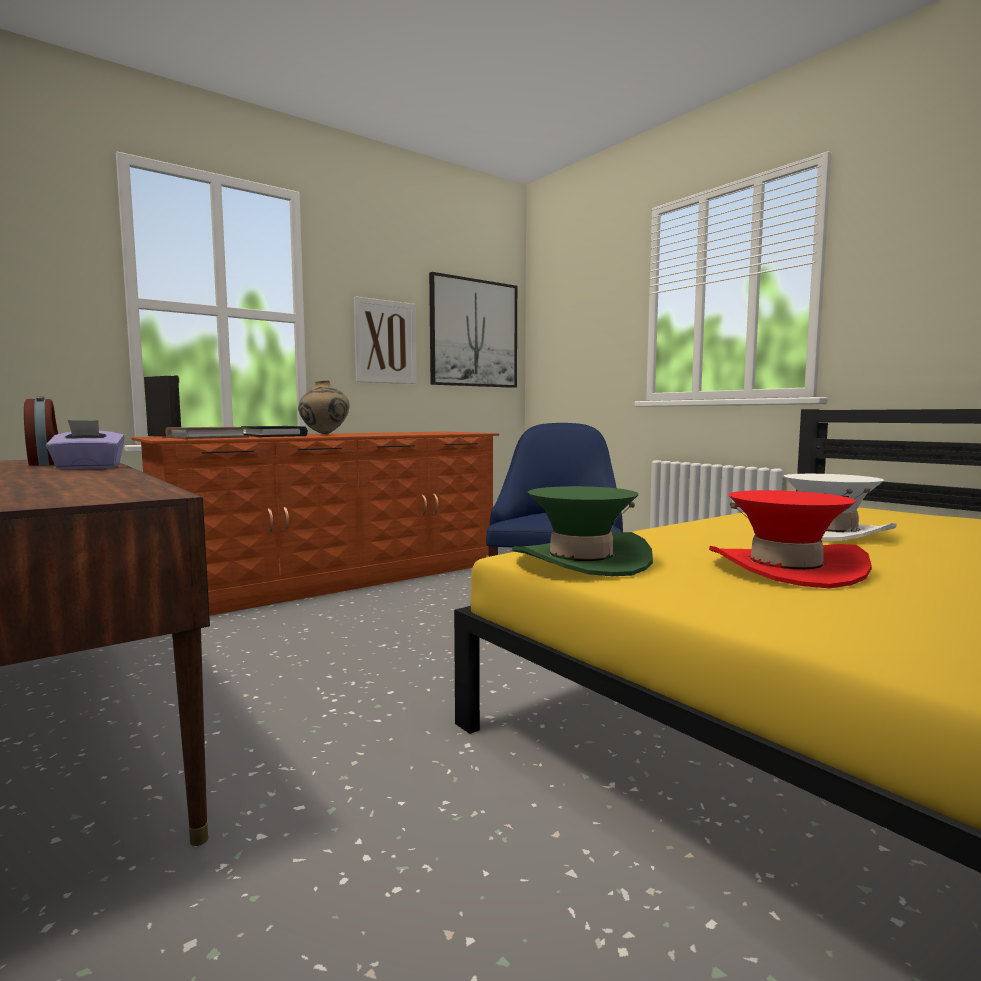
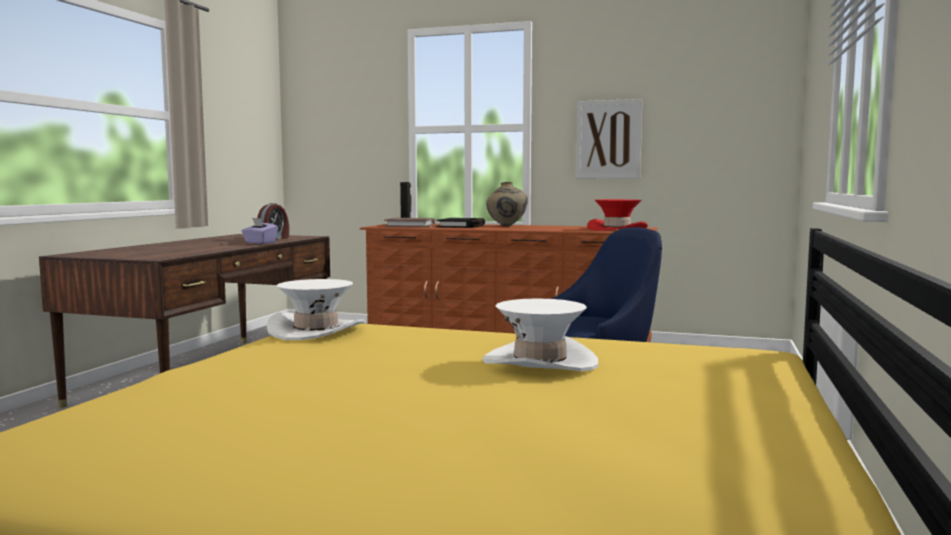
camera: 55 degrees right, 0 degrees up
picture [429,272,517,388] -> none
green hat [512,486,653,576] -> white hat [267,279,365,340]
red hat [709,490,872,588] -> red hat moved to [587,199,648,231]

